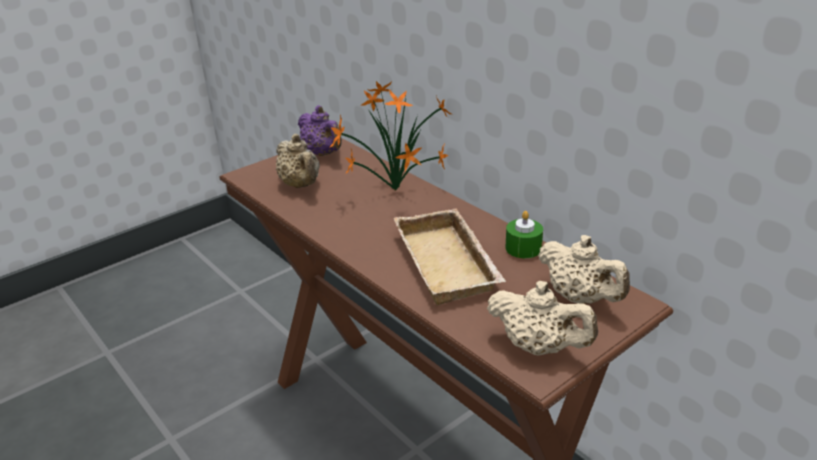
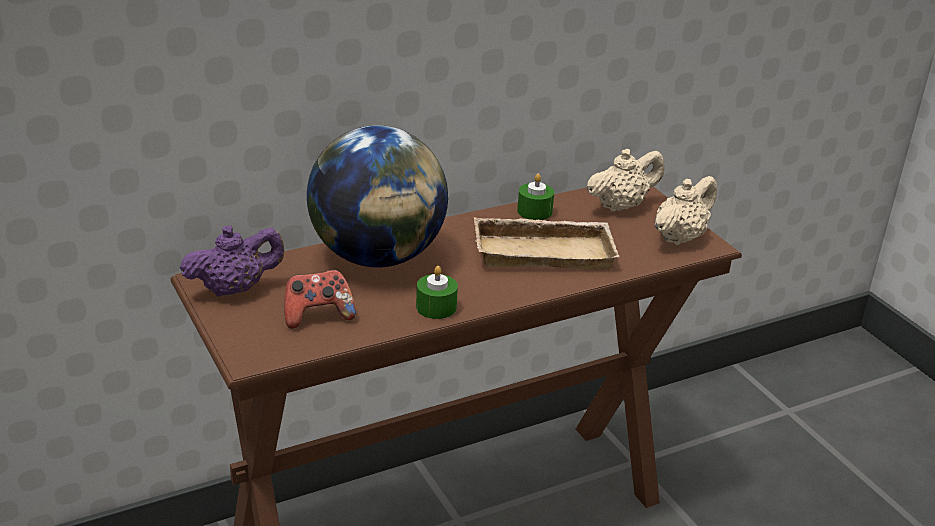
camera: 80 degrees left, 0 degrees up
beige teapot [276,134,319,188] -> game controller [284,270,356,329]
potted plant [329,81,451,191] -> globe [307,126,448,268]
none -> green candle [416,266,458,319]

